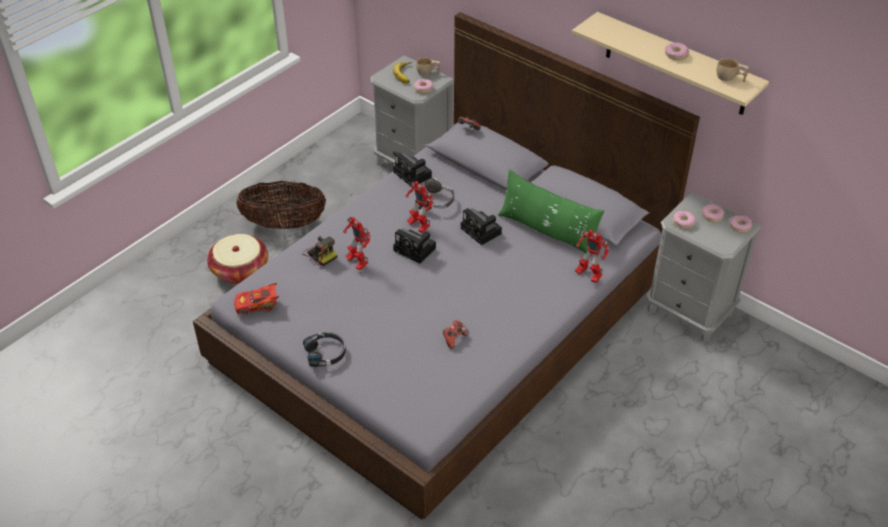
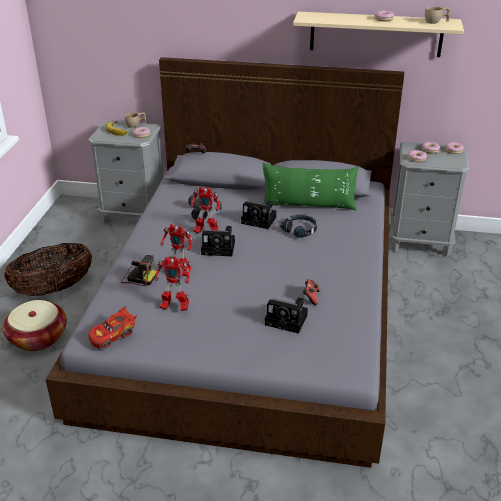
camera: 30 degrees left, 10 degrees down
black headphones [303,332,346,367] -> black headphones moved to [281,214,317,238]
camera [393,152,432,187] -> camera moved to [265,297,308,334]
toy robot [575,230,609,283] -> toy robot moved to [155,257,190,311]

